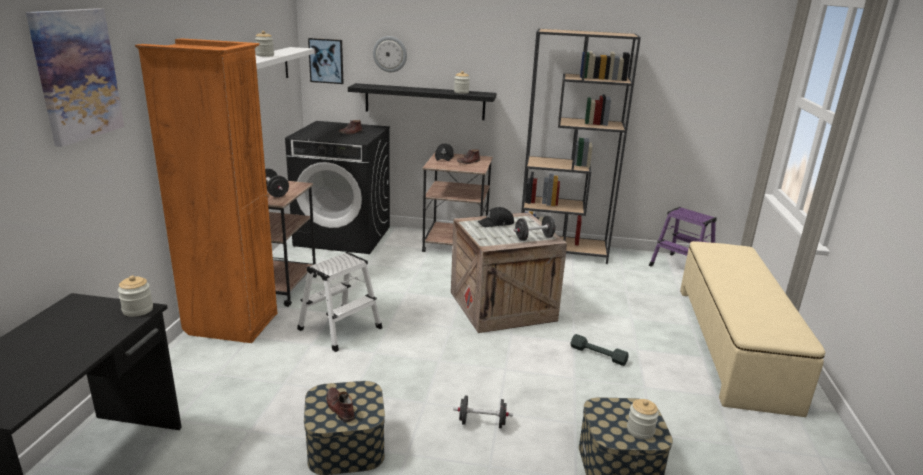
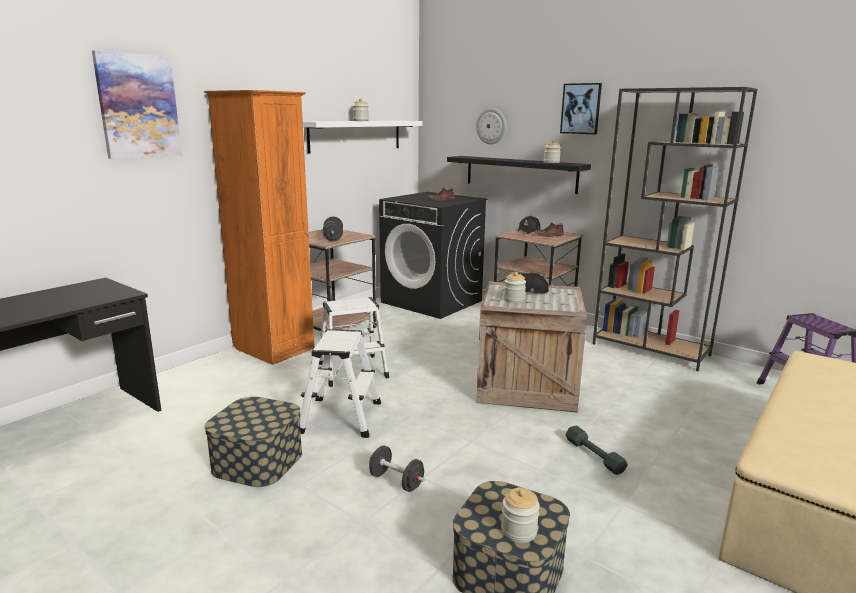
camera: 30 degrees right, 5 degrees down
jar [118,276,153,317] -> jar moved to [504,272,526,303]
picture [308,38,344,84] -> picture moved to [560,83,602,134]
brown shoe [327,387,355,422] -> none
black dumbbell [513,216,557,241] -> none
none -> white step ladder [300,329,381,438]

